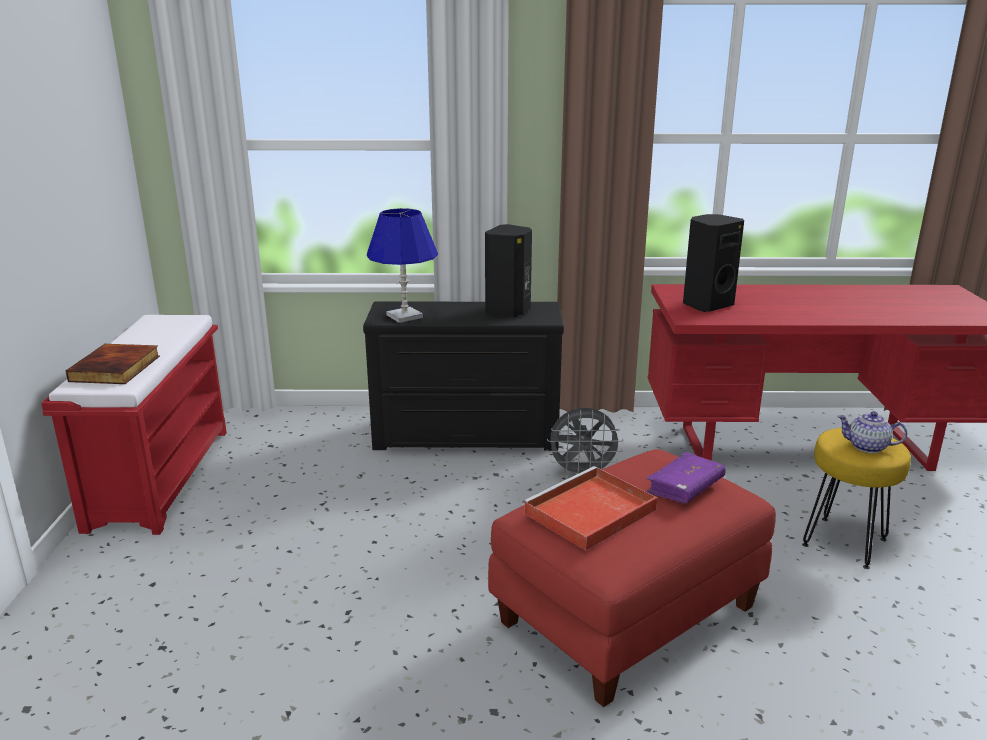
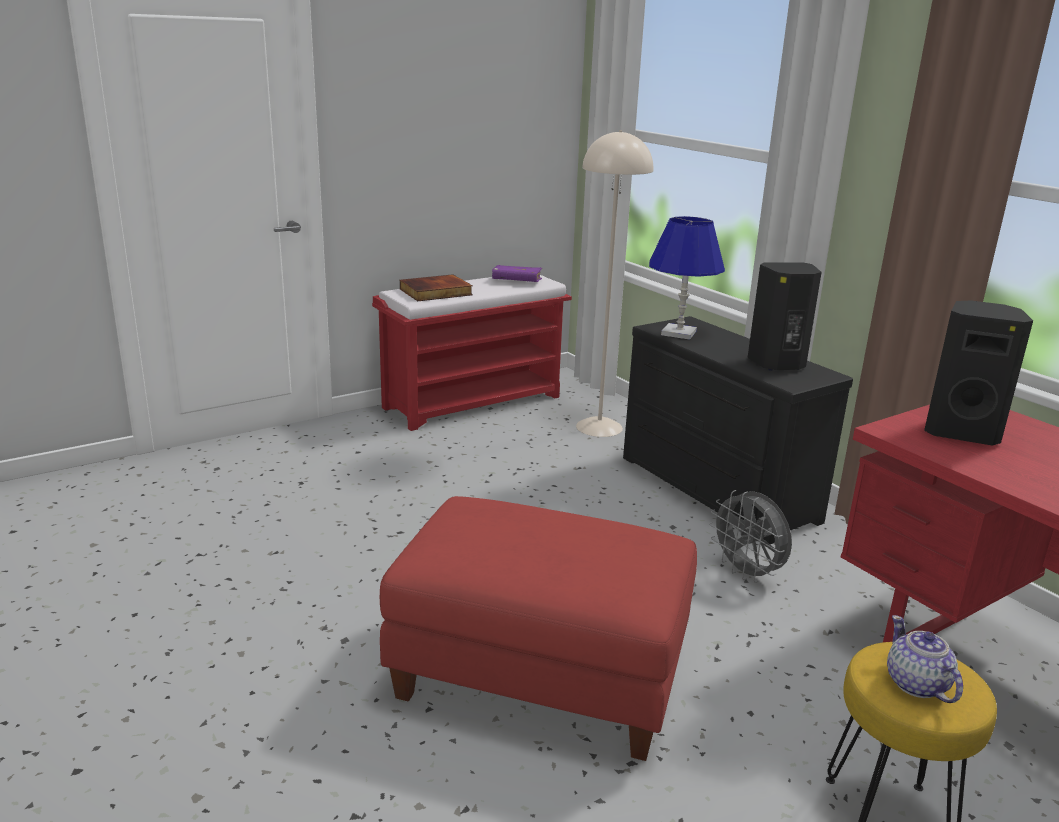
camera: 55 degrees right, 0 degrees up
red tray [522,466,657,551] -> none
purple book [646,452,726,503] -> purple book moved to [492,265,542,282]
none -> beige floor lamp [576,130,653,437]

